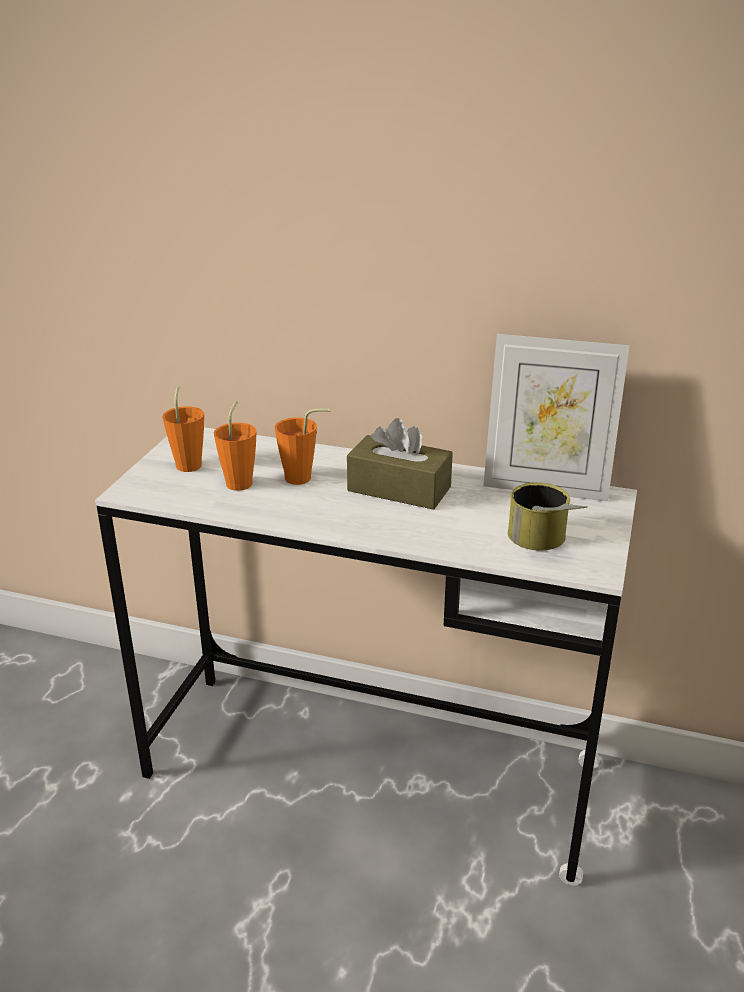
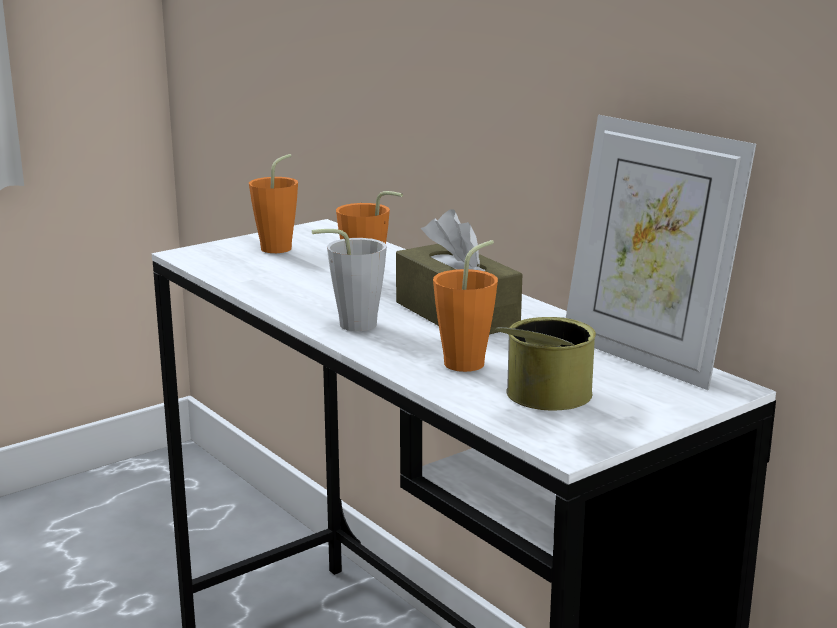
camera: 35 degrees right, 10 degrees down
orange cup [214,401,257,491] -> orange cup moved to [433,240,498,372]
none -> grey cup [312,229,387,331]

